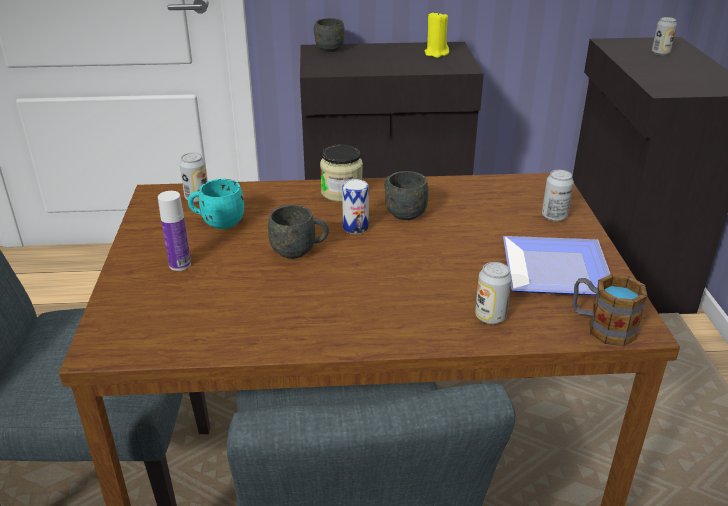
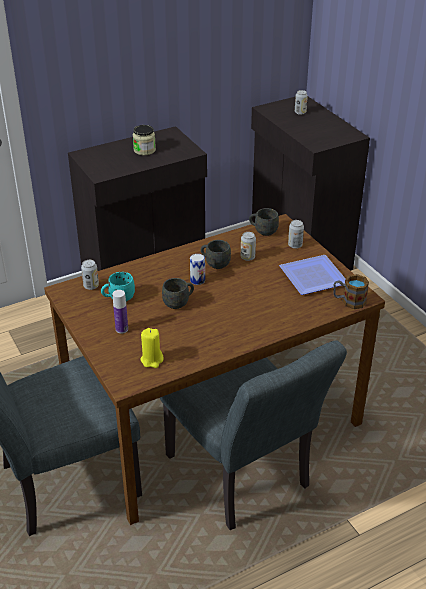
camera: 25 degrees left, 5 degrees up
grey mug [314,18,345,52] -> grey mug moved to [249,208,279,236]
jar [320,144,363,202] -> jar moved to [133,125,156,155]
yellow candle [425,11,449,58] -> yellow candle moved to [141,328,163,368]
can [475,262,512,324] -> can moved to [241,232,256,261]

